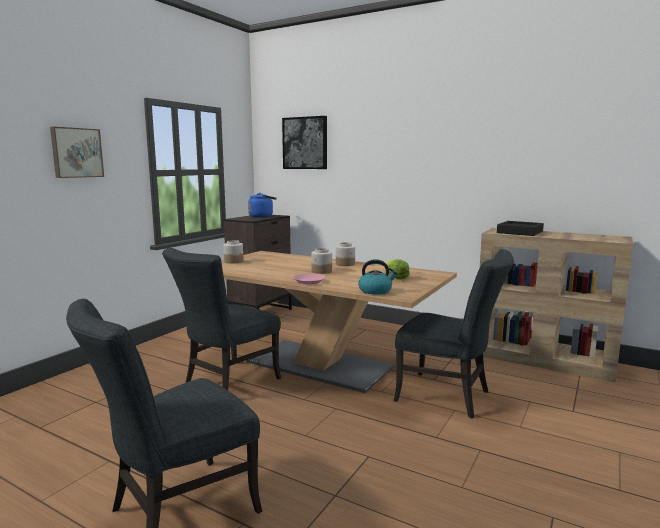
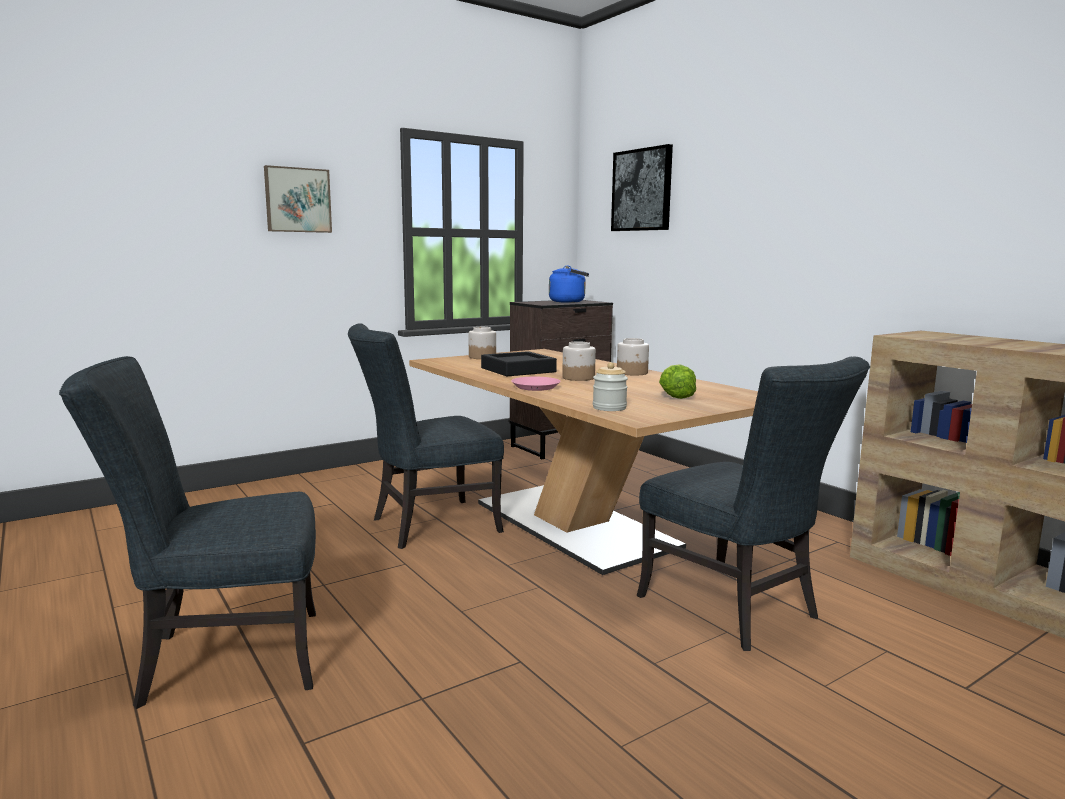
camera: 25 degrees right, 0 degrees up
kettle [358,259,398,295] -> jar [593,362,628,411]
black tray [497,221,544,236] -> black tray moved to [481,351,557,376]

